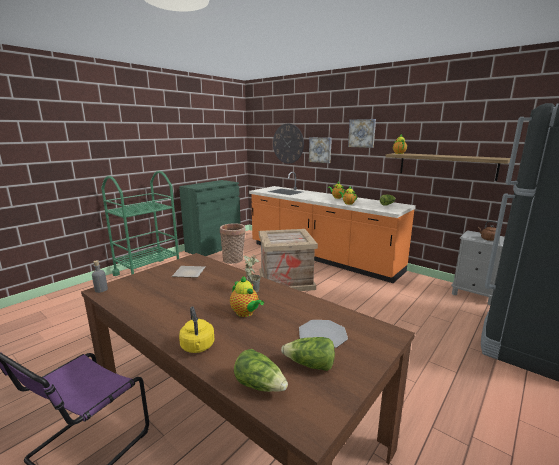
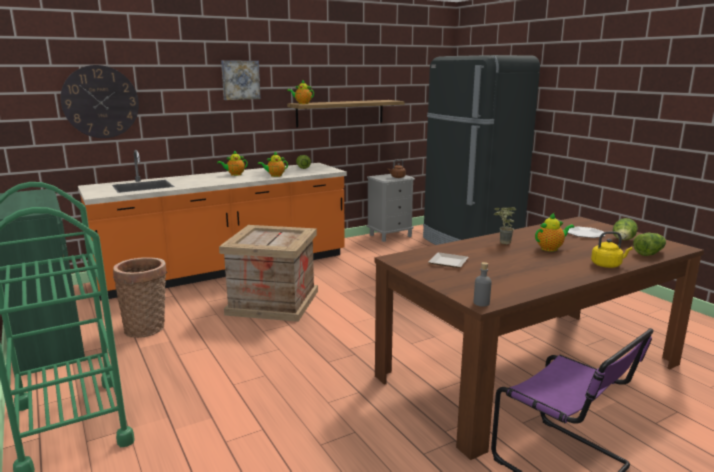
camera: 70 degrees left, 0 degrees up
picture [309,137,332,163] -> none

